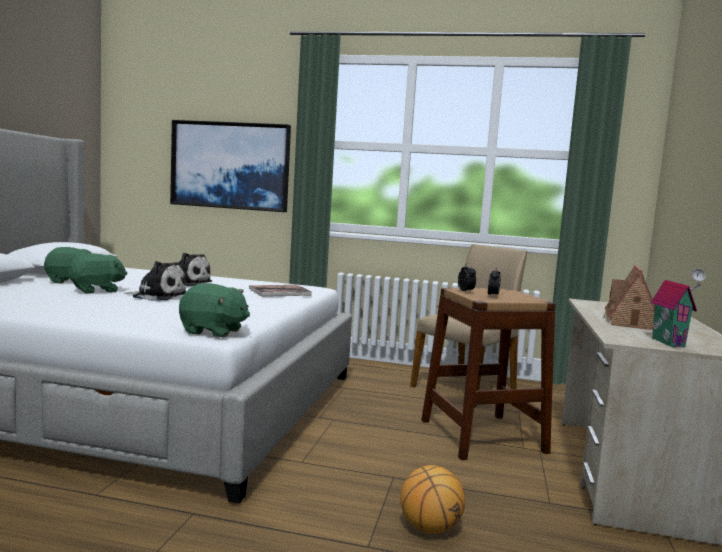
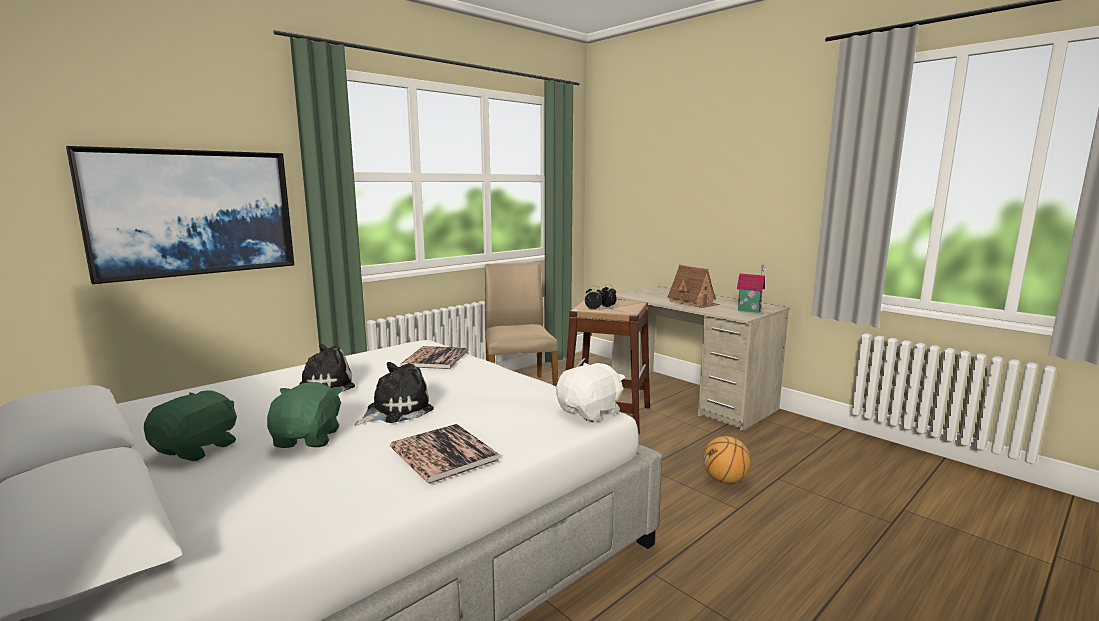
camera: 55 degrees left, 5 degrees up
green plush toy [179,283,250,338] -> white plush toy [556,363,625,422]
none -> book [390,424,499,484]

